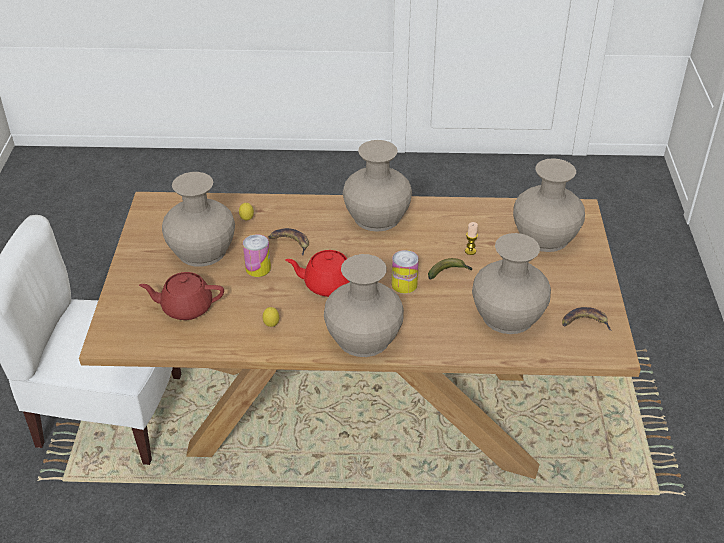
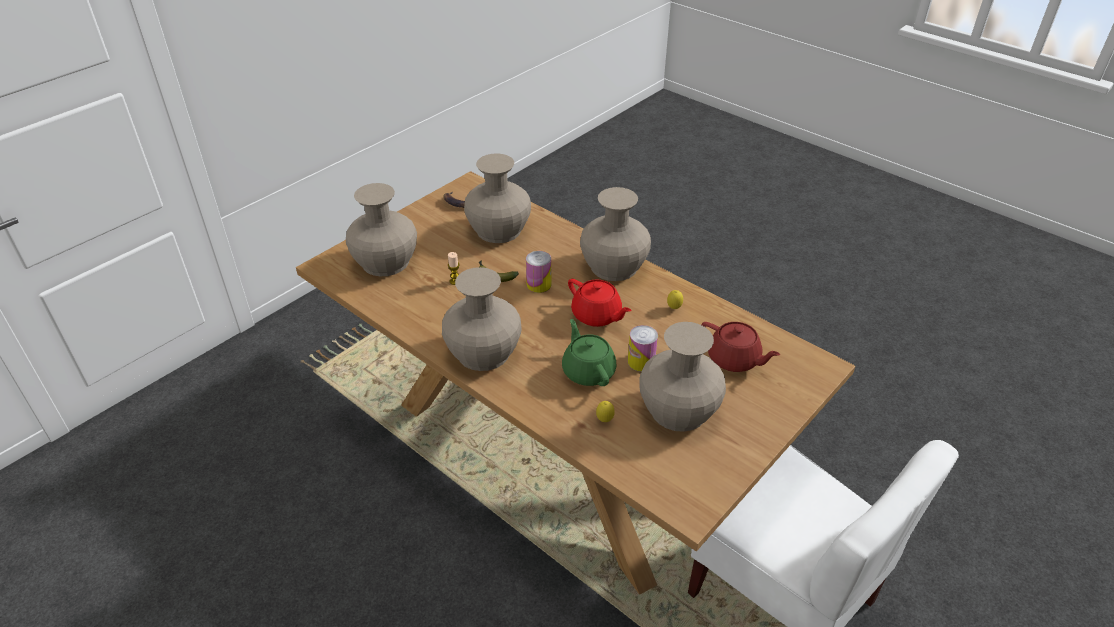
camera: 140 degrees left, 0 degrees up
banana [268,228,309,256] -> green teapot [562,319,617,386]

